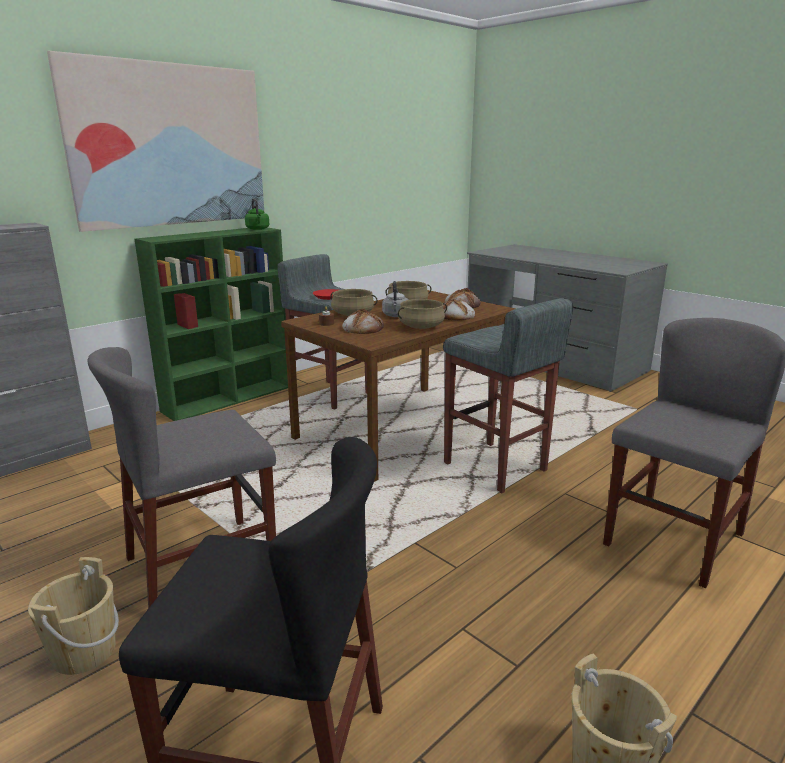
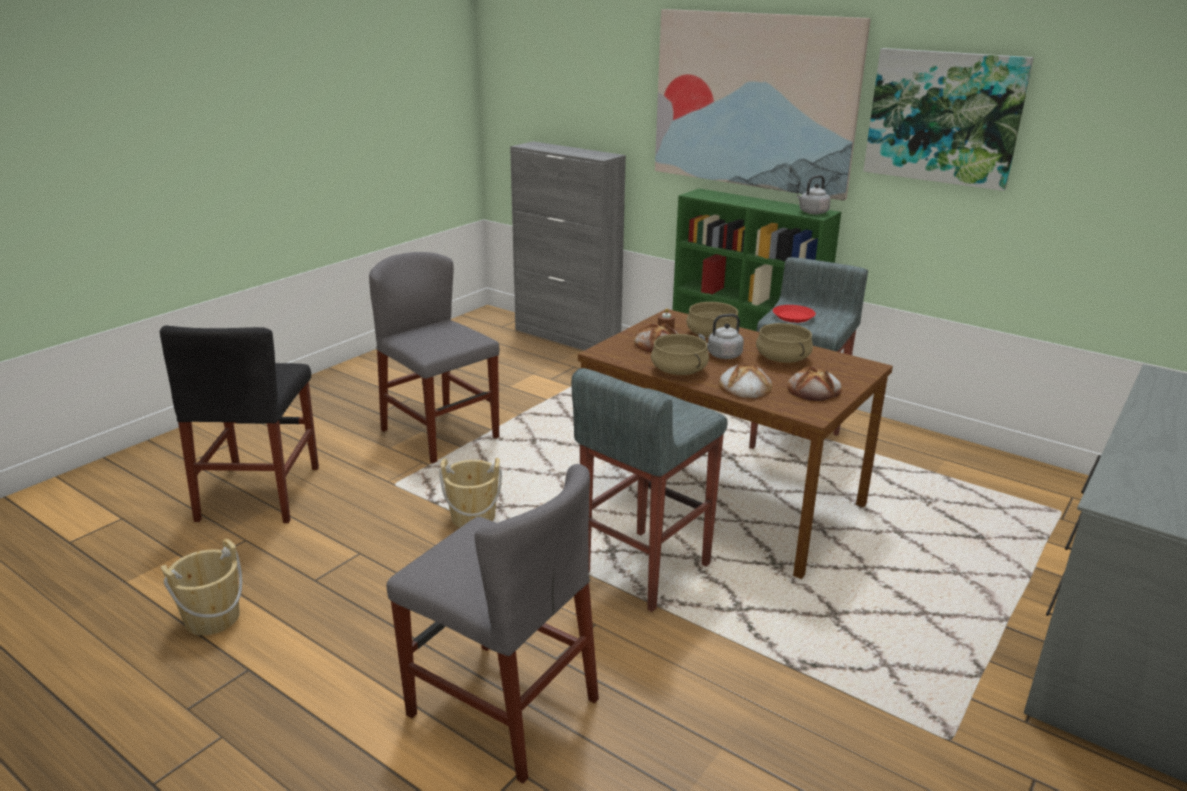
camera: 80 degrees right, 5 degrees up
beige bucket [28,557,119,675] -> beige bucket moved to [439,458,502,528]
green kettle [245,198,270,230] -> grey kettle [797,175,831,214]
none -> picture [863,48,1034,191]

